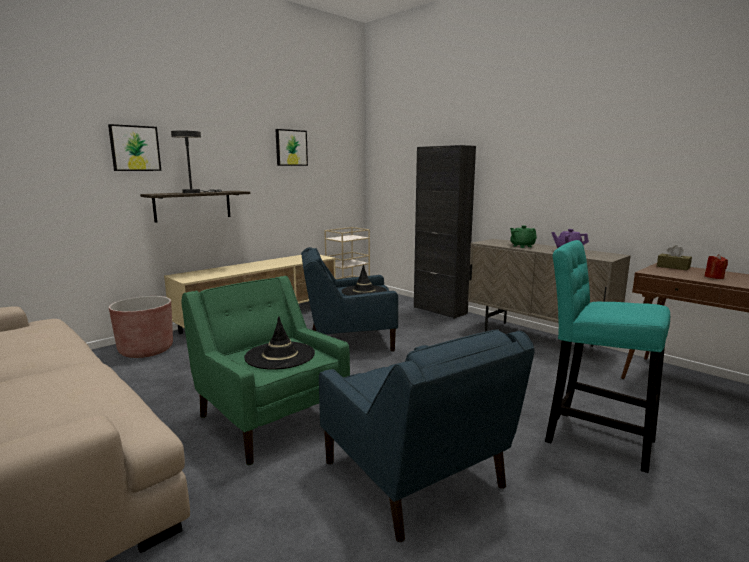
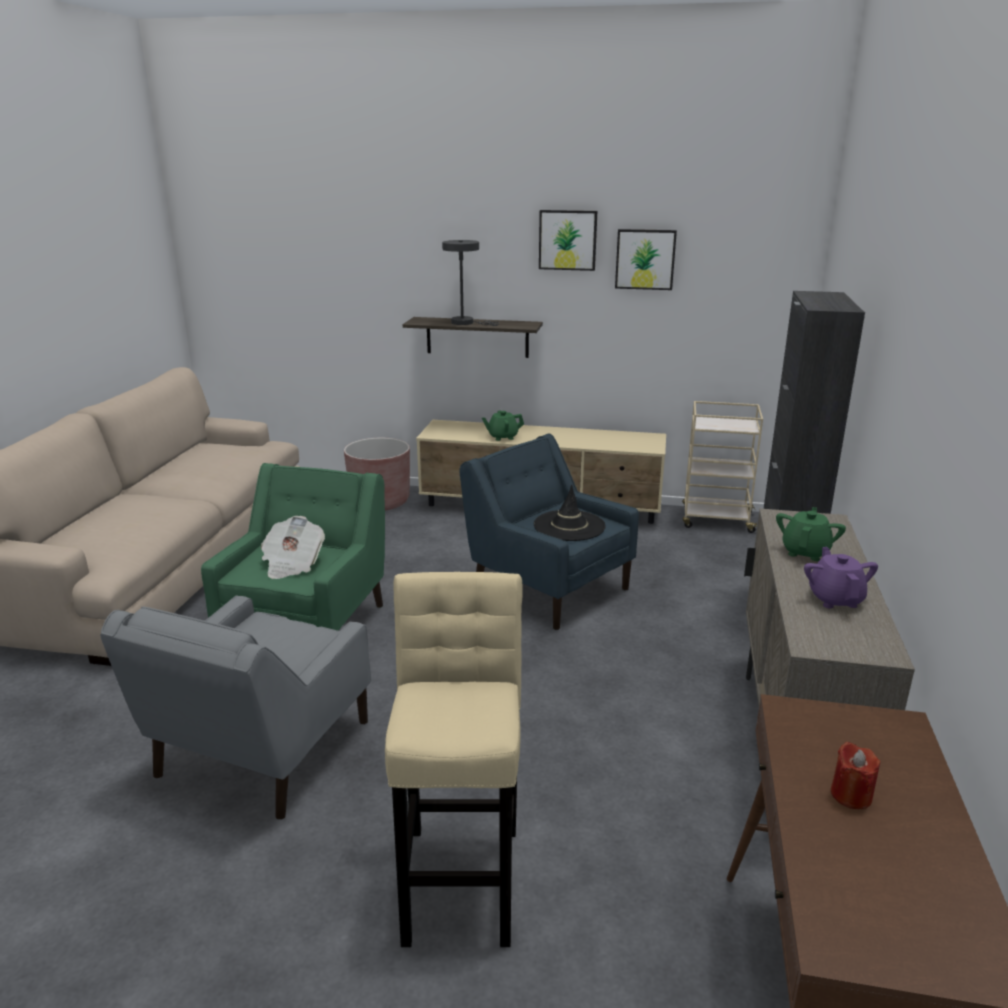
camera: 55 degrees right, 10 degrees up
picture [108,124,161,171] -> picture moved to [539,210,597,271]
black hat [244,317,315,370] -> newspaper [261,516,325,579]
blue armchair [319,329,535,542] -> grey armchair [100,595,371,820]
turquoise stool [545,240,670,473] -> beige stool [385,572,523,947]
brown tissue box [657,245,692,270] -> none
none -> green teapot [482,410,524,441]

